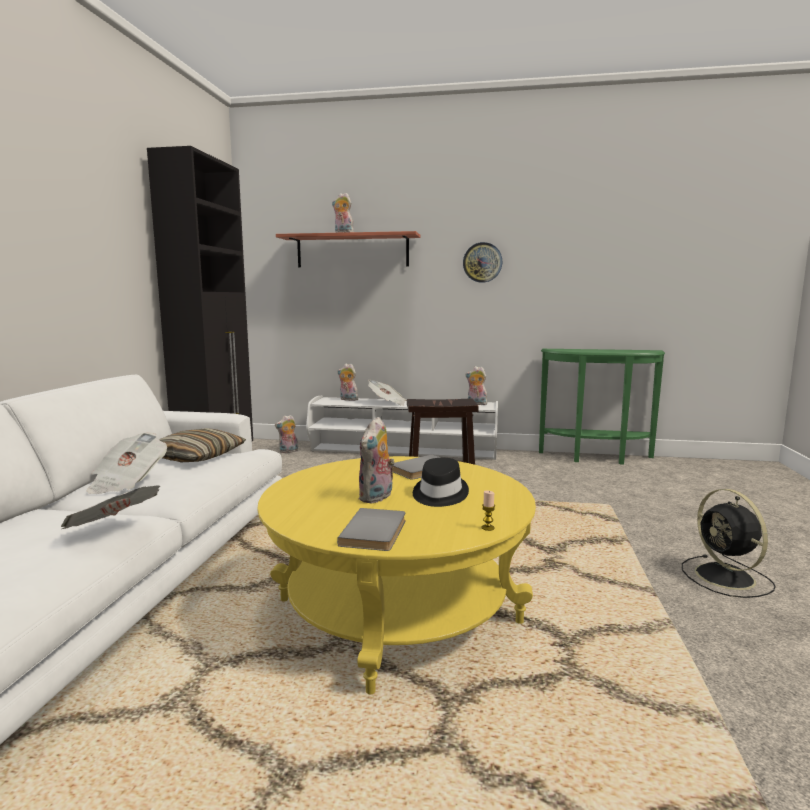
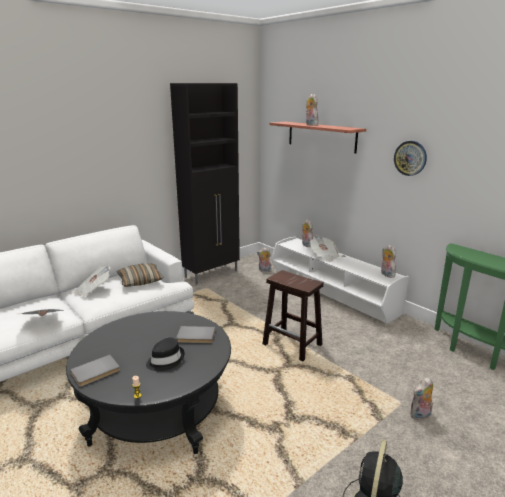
camera: 40 degrees right, 10 degrees up
yellow coffee table [257,456,536,694] -> black coffee table [66,311,231,454]
plush toy [359,417,395,504] -> plush toy moved to [410,377,433,420]

